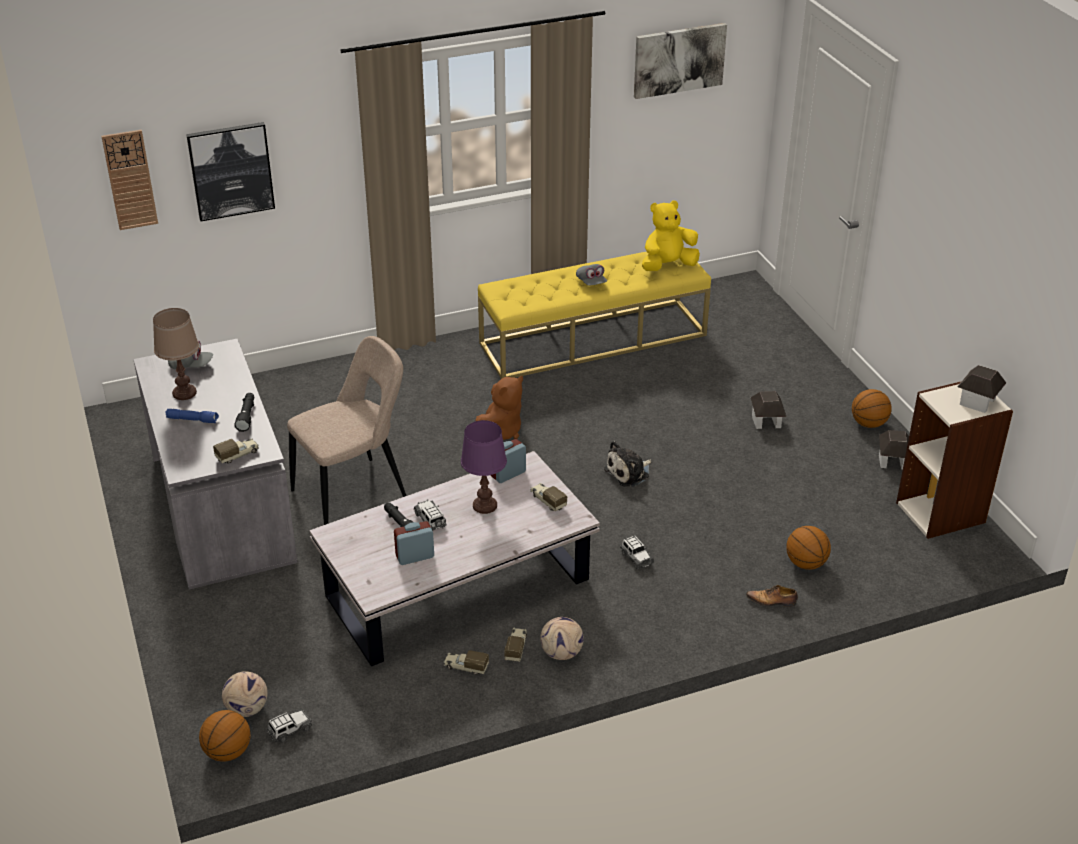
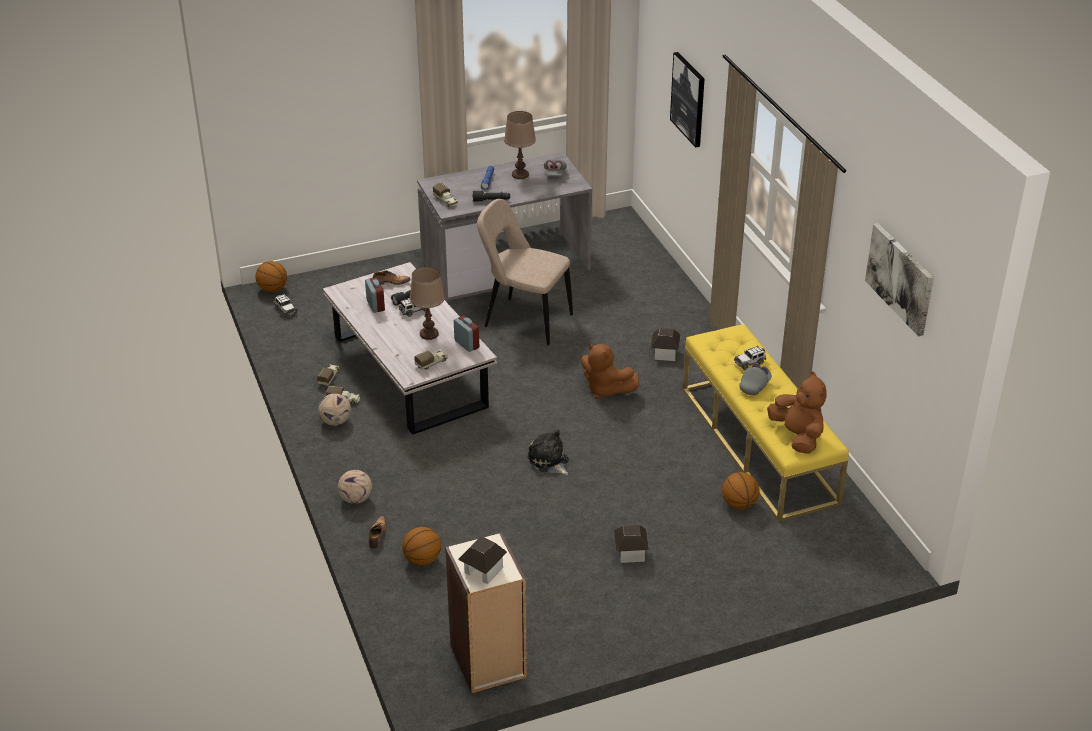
camera: 90 degrees right, 0 degrees up
wall clock [101,130,158,230] -> none
football [222,671,268,717] -> football moved to [338,470,372,504]
beige chair [287,336,406,525] -> beige chair turned 150 degrees clockwise [477,199,573,345]
purple table lamp [461,420,507,514] -> brown table lamp [410,267,445,340]
grey cap [576,264,607,285] -> grey cap turned 150 degrees clockwise [739,363,772,395]
toy car [620,536,654,570] -> toy car moved to [734,346,767,370]
yellow plush toy [642,200,700,271] -> brown plush toy [767,371,826,454]
basketball [852,389,892,428] -> basketball moved to [722,472,759,510]
toy house [879,430,909,470] -> toy house moved to [651,328,681,361]
none -> shoe [373,271,410,285]

